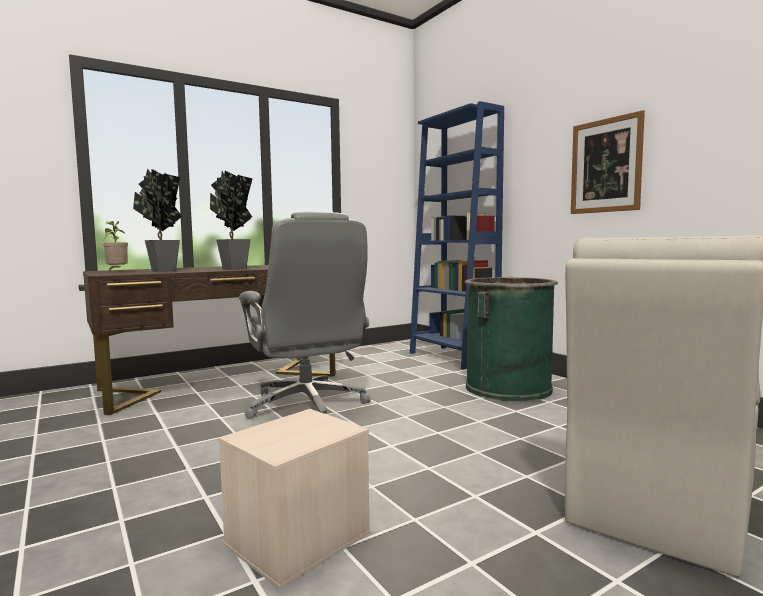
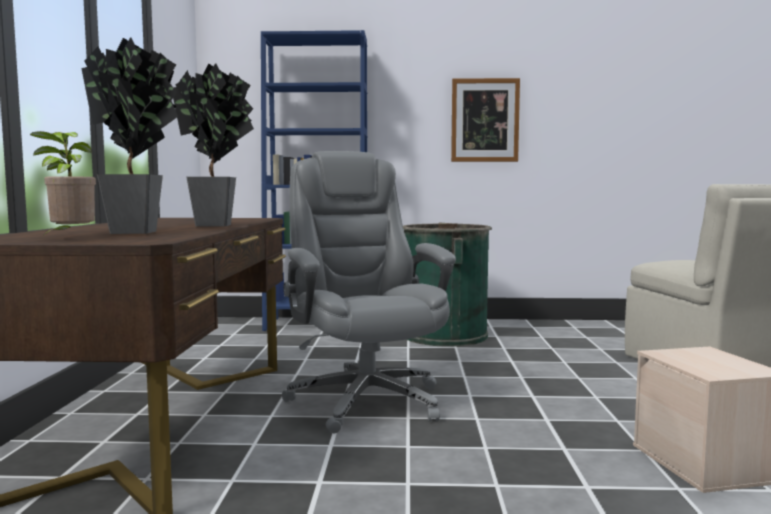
camera: 55 degrees left, 0 degrees up
grey office chair [239,212,371,419] -> grey office chair turned 120 degrees counterclockwise [282,151,456,433]

